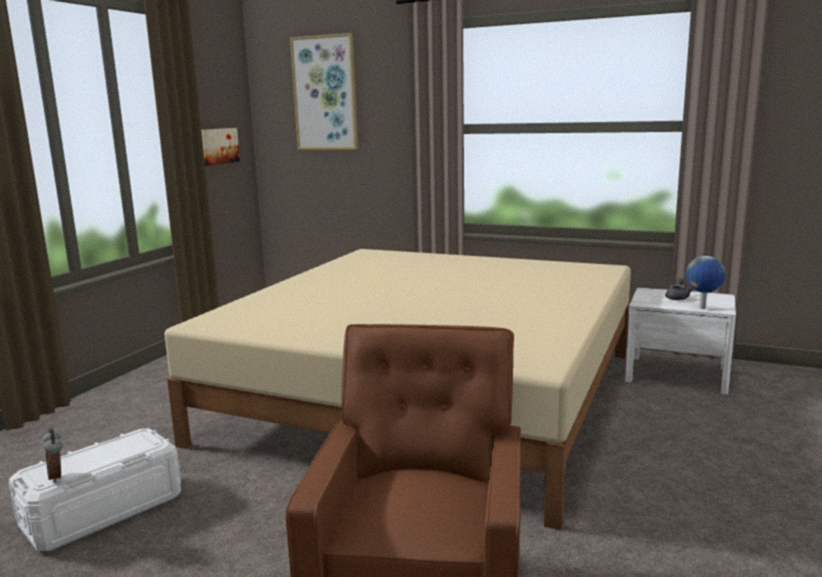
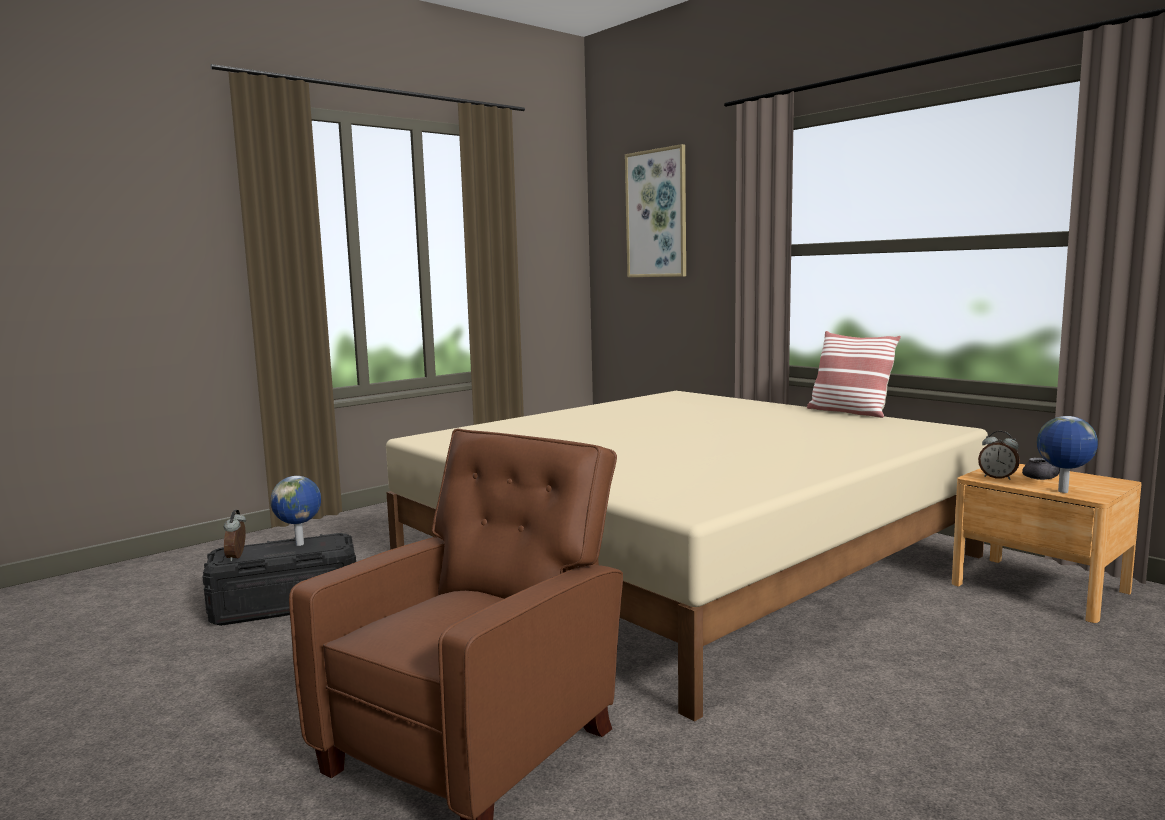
camera: 25 degrees right, 5 degrees down
white storage box [9,429,181,551] -> black storage box [202,533,356,626]
picture [201,128,240,166] -> none
white nightstand [625,288,736,395] -> brown nightstand [952,464,1142,623]
none -> globe [270,476,321,546]
none -> pillow [807,331,901,418]
none -> alarm clock [978,431,1020,480]

